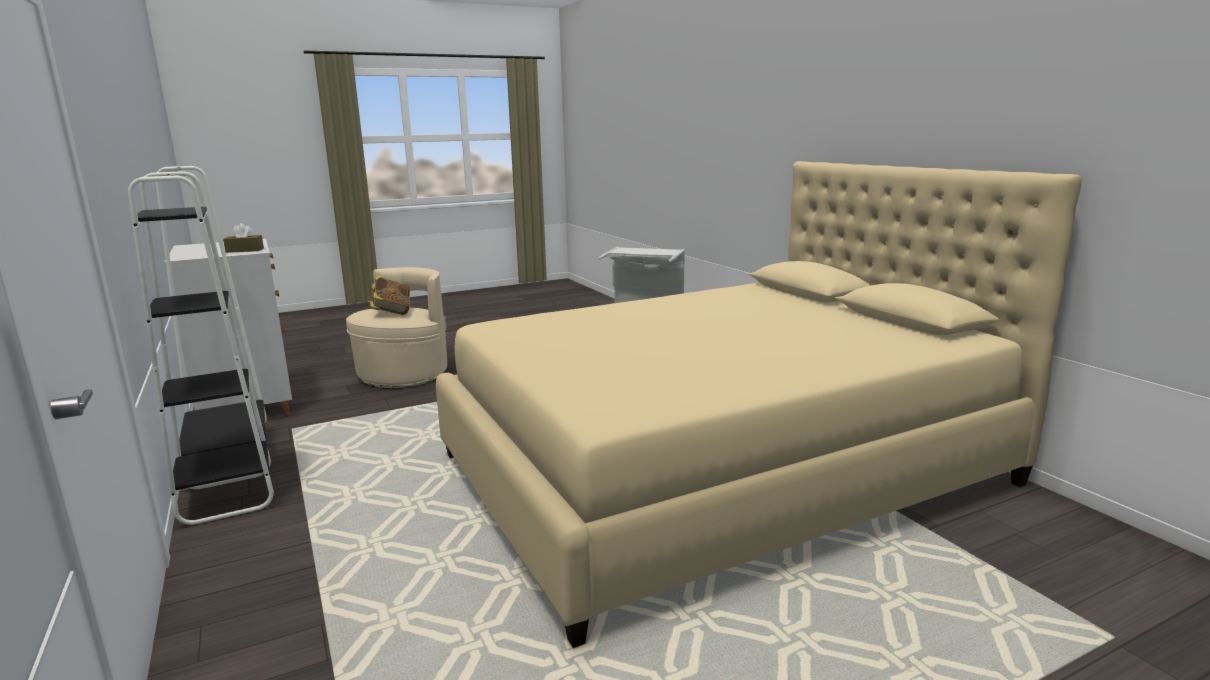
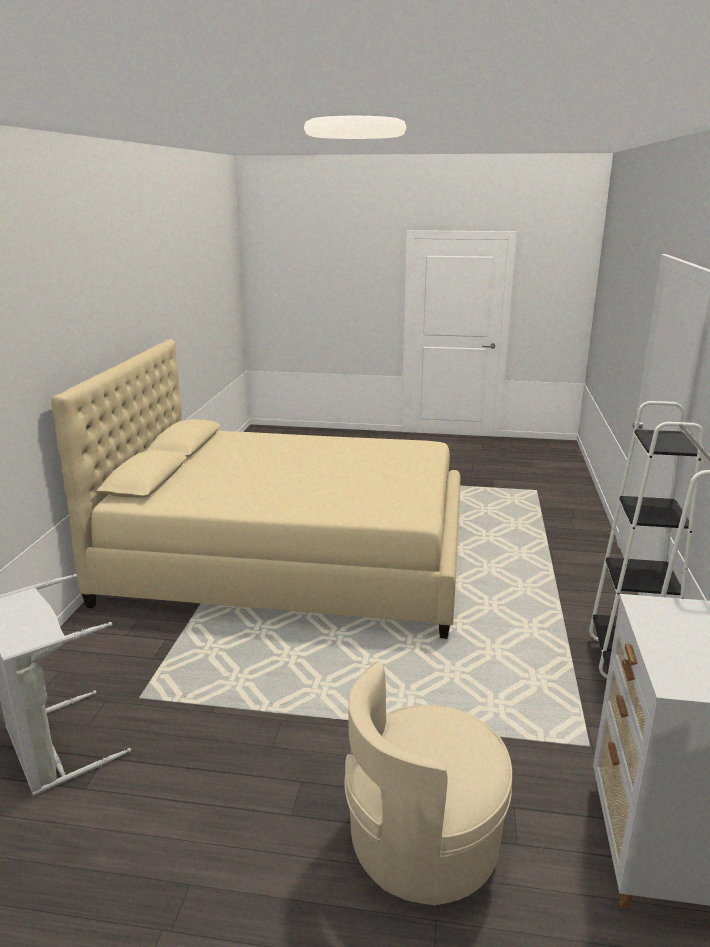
camera: 145 degrees left, 5 degrees up
brown tissue box [223,223,264,253] -> none
book [370,274,410,315] -> none

